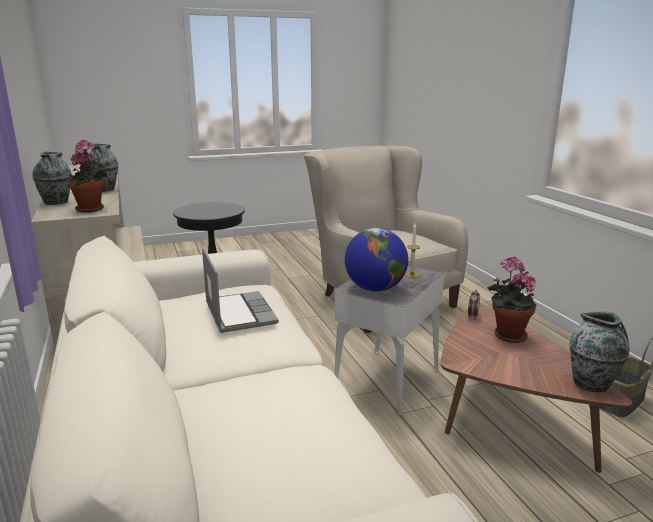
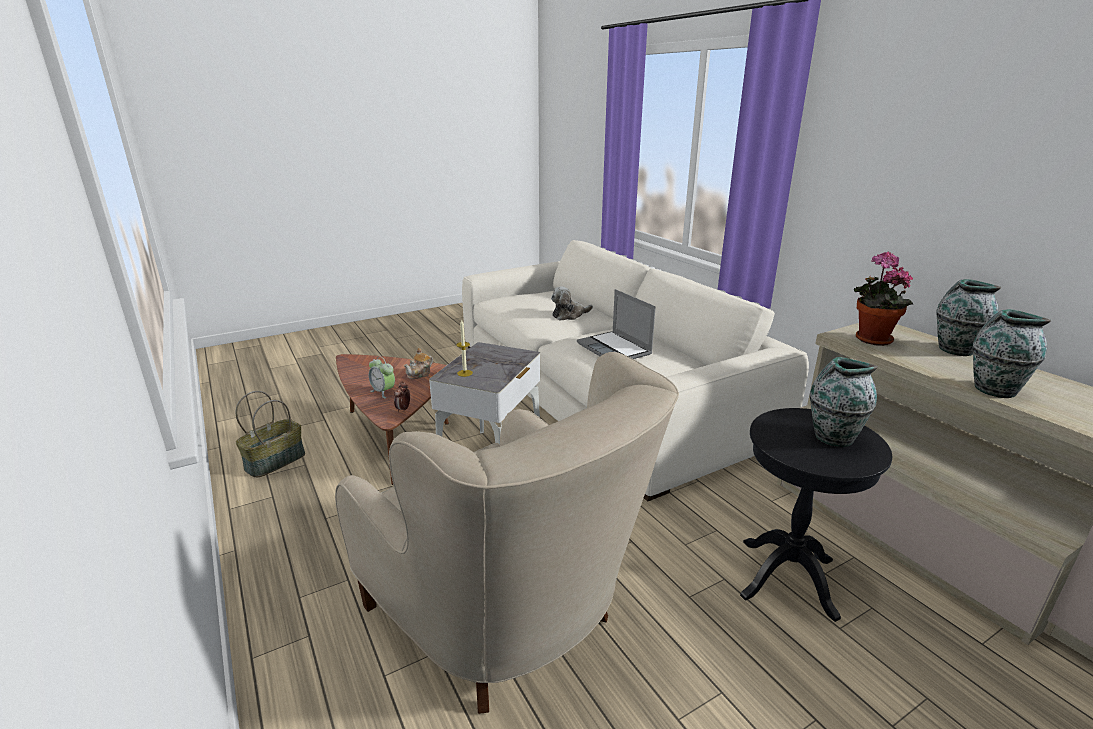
camera: 170 degrees right, 5 degrees up
globe [345,228,408,292] -> none
potted plant [487,256,536,343] -> alarm clock [369,356,395,399]
vase [569,312,630,393] -> vase moved to [810,357,878,447]
none -> teapot [404,348,433,379]
none -> plush toy [551,286,593,321]

